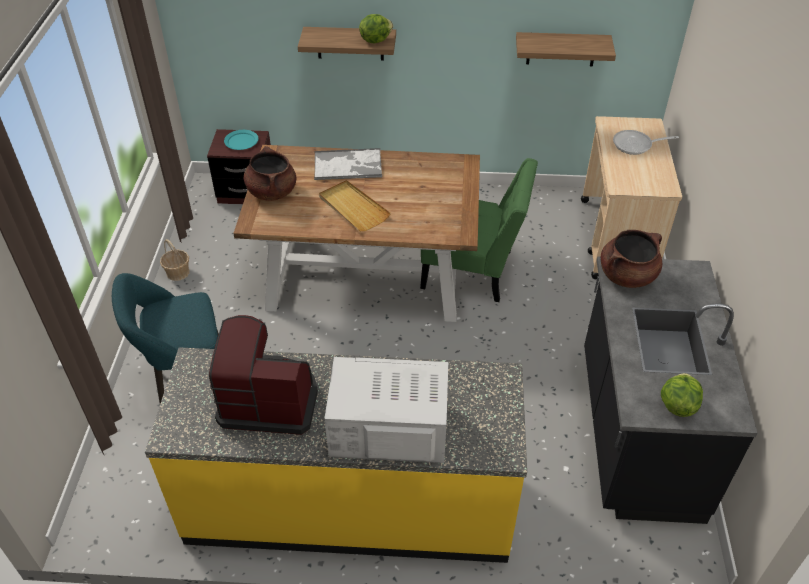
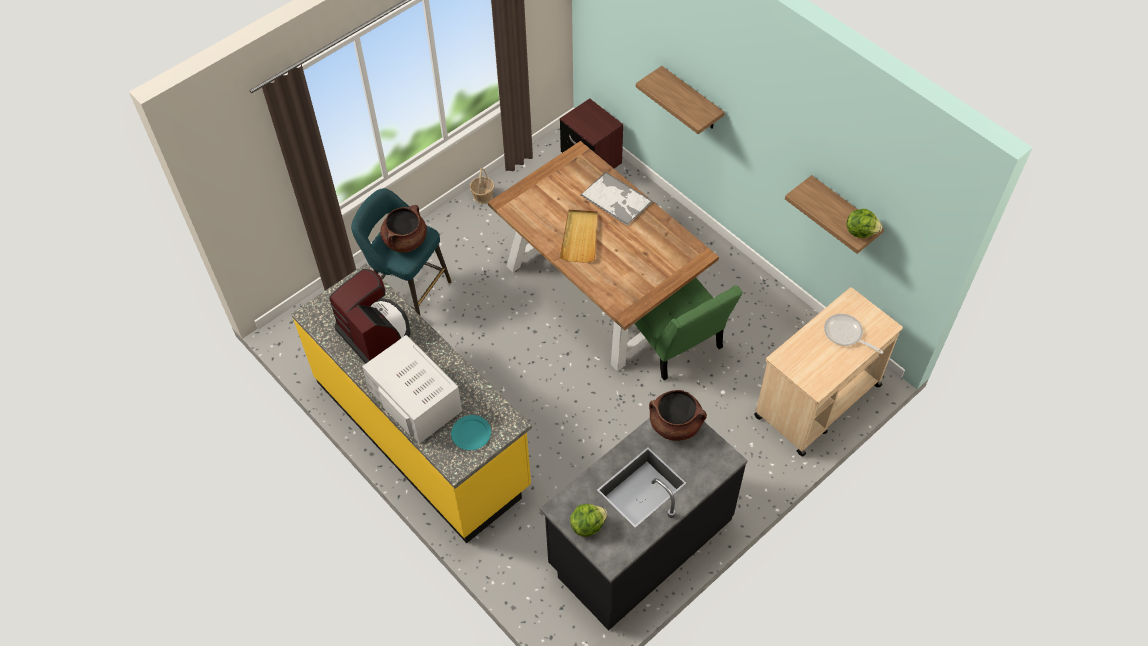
camera: 45 degrees right, 10 degrees up
turquoise plate [224,130,258,150] -> turquoise plate moved to [451,415,491,450]
brown cooking pot [244,146,297,201] -> brown cooking pot moved to [380,205,427,252]
lettuce [359,14,393,43] -> lettuce moved to [847,209,882,238]

